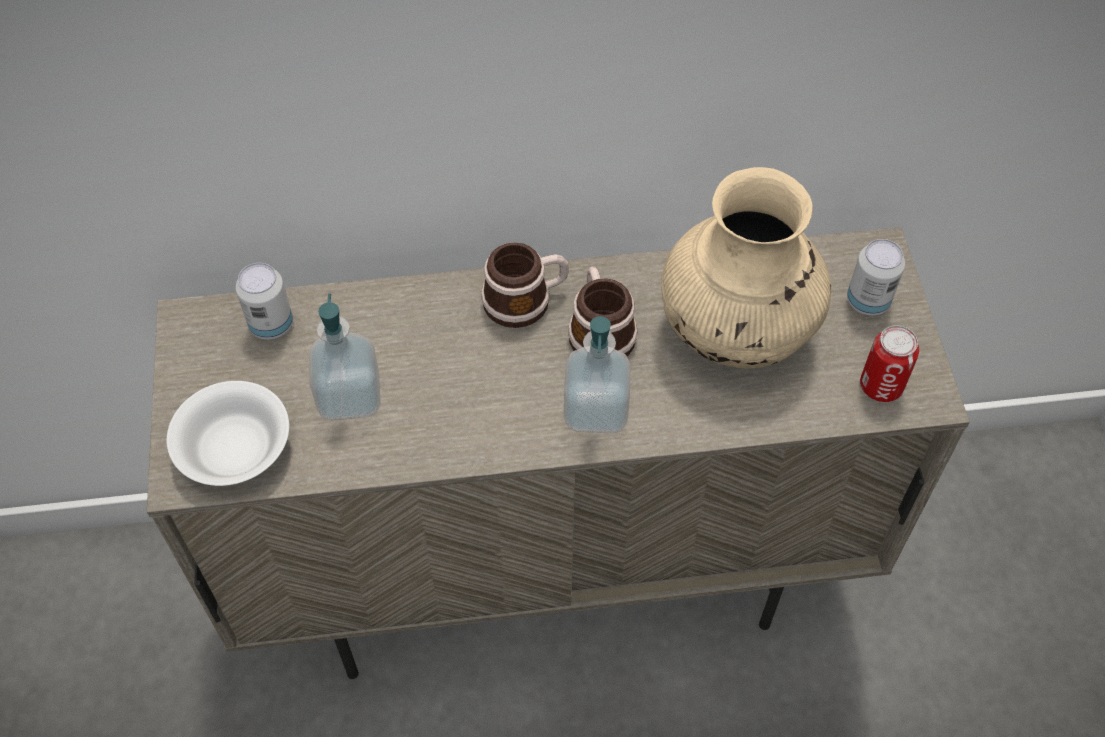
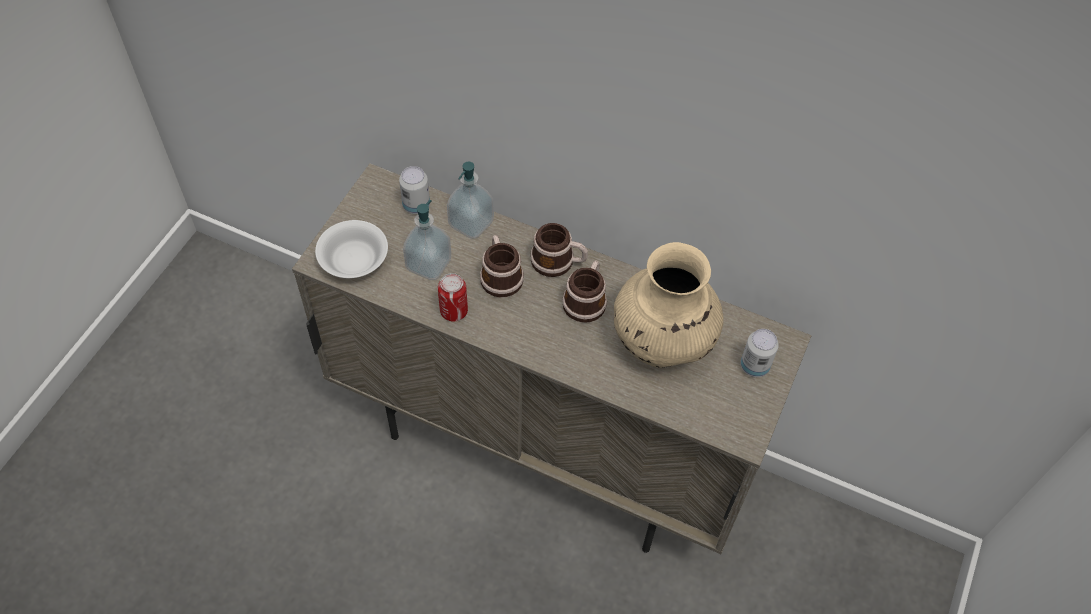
camera: 30 degrees right, 0 degrees up
soap dispenser [564,316,631,433] -> soap dispenser moved to [447,162,494,239]
can [860,325,919,402] -> can moved to [438,273,468,321]
none -> mug [480,235,524,297]

